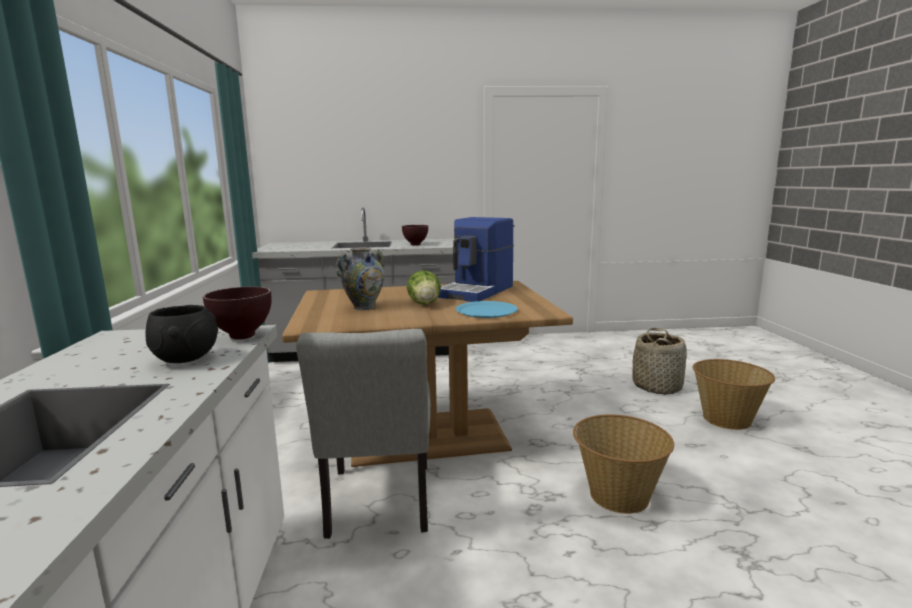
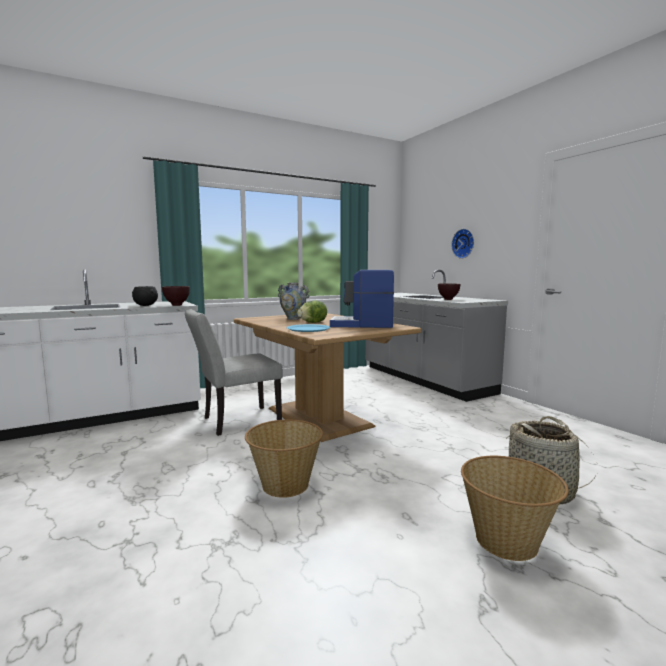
camera: 65 degrees right, 5 degrees down
none -> wall clock [451,229,474,259]

